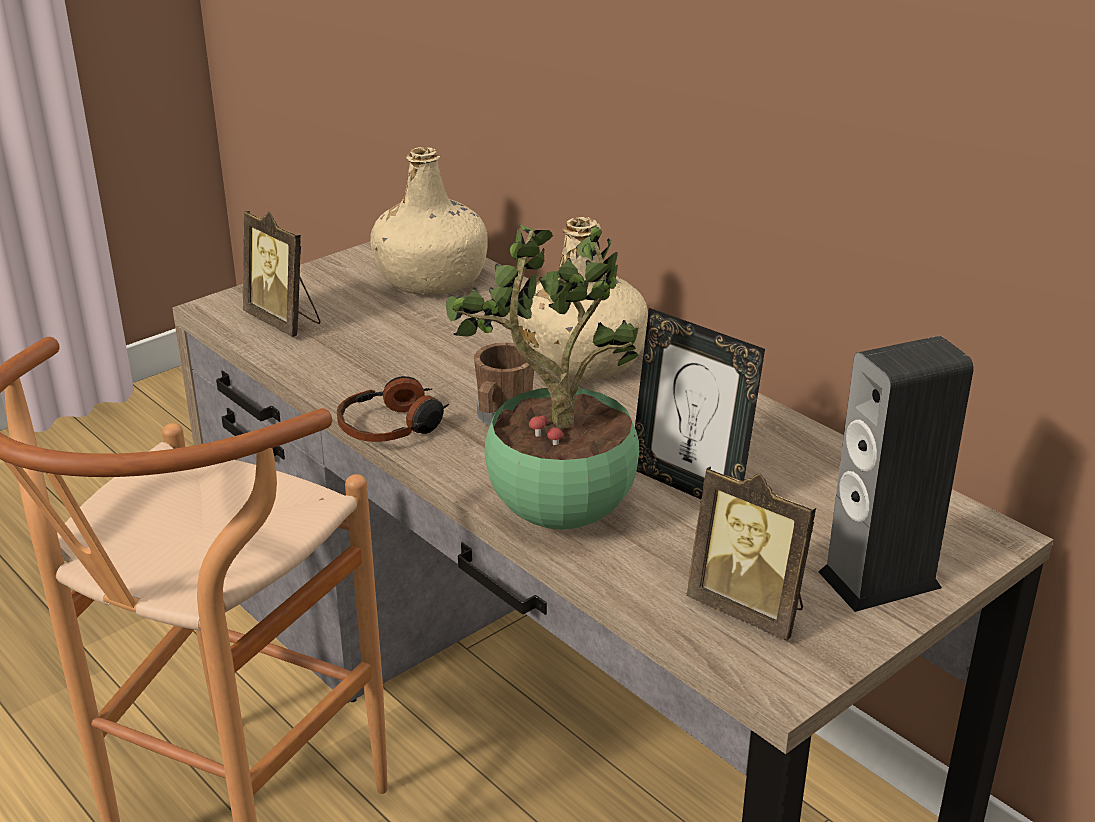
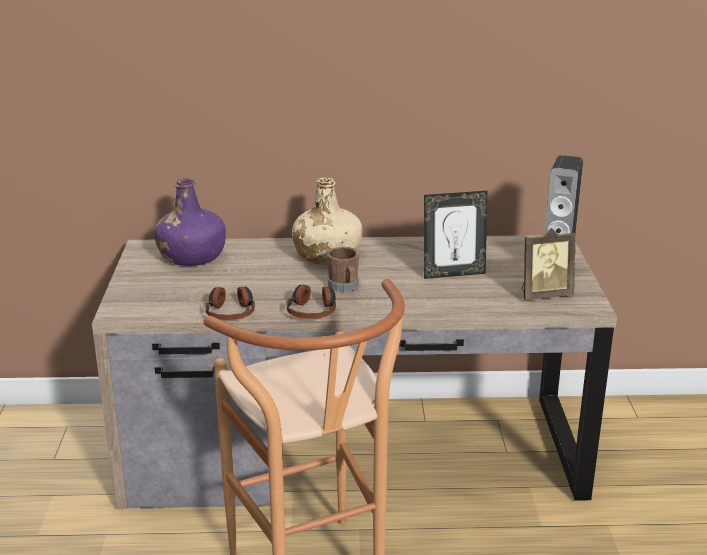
camera: 50 degrees left, 5 degrees down
picture frame [243,211,320,337] -> none
beige bottle [370,147,487,295] -> purple bottle [154,178,226,266]
potted plant [446,225,639,530] -> none
none -> headphones [205,286,255,320]

